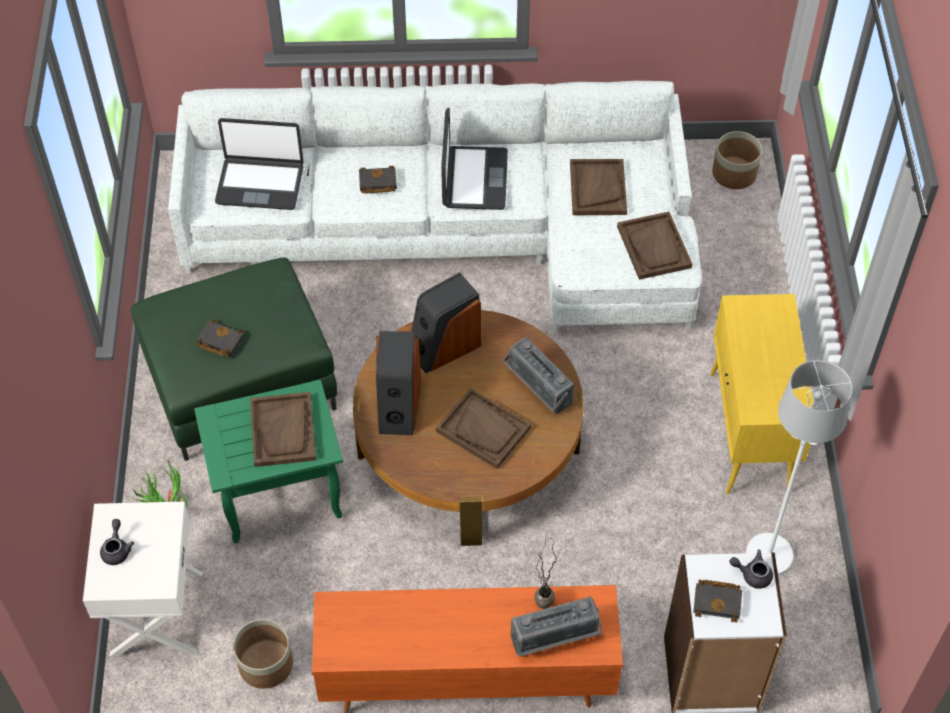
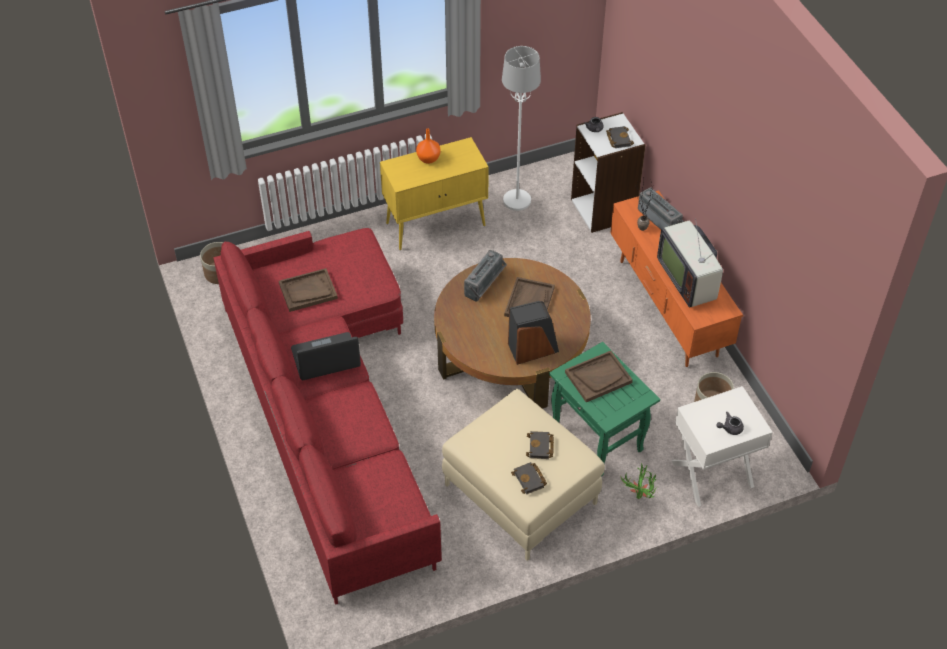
camera: 110 degrees left, 5 degrees down
green ottoman [131,257,337,461] -> beige ottoman [442,389,605,561]
white sofa [168,81,702,334] -> red sofa [214,228,442,605]
laptop [215,118,304,210] -> none
black book [359,166,397,193] -> black book moved to [511,462,547,494]
speaker [411,272,481,373] -> none
brown tray [617,212,692,280] -> none
none -> orange vase [416,128,441,164]
none -> television [657,219,723,307]

